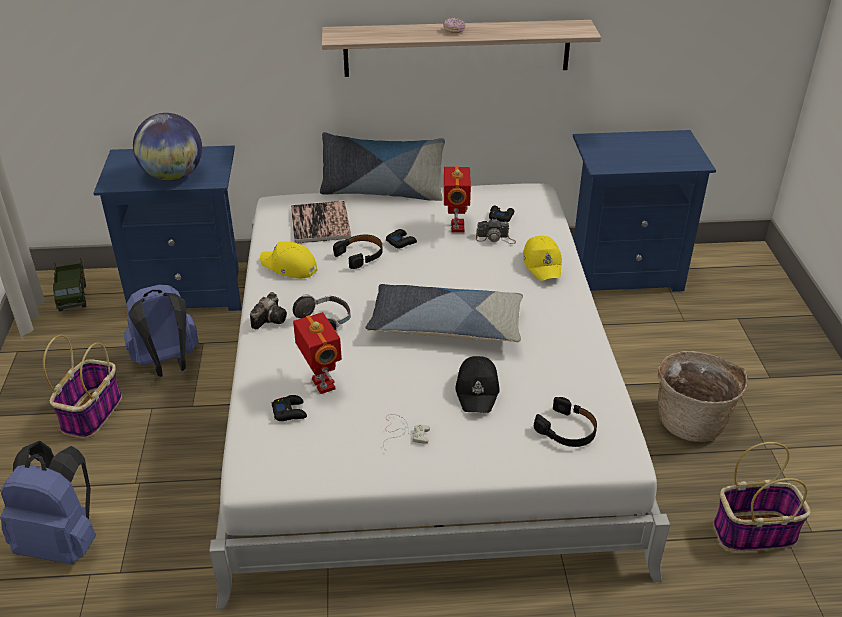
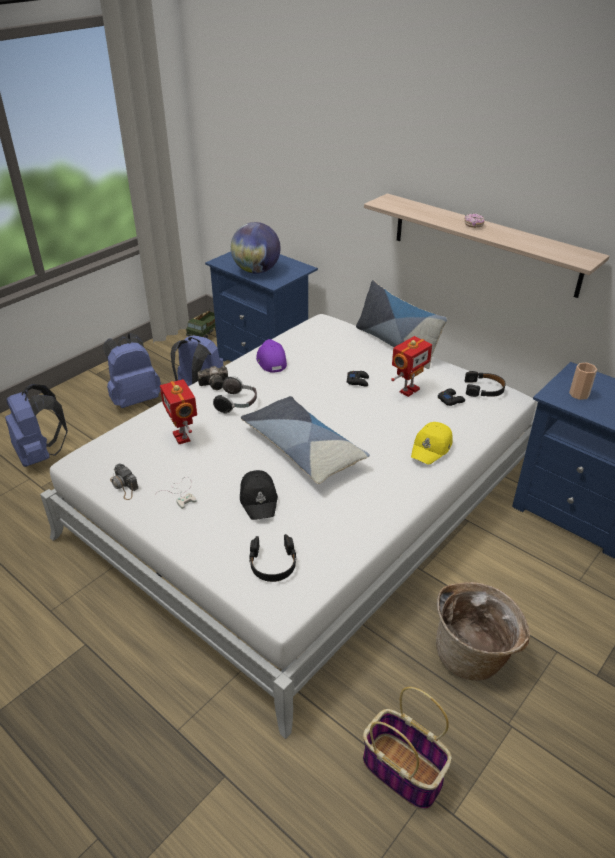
camera: 45 degrees right, 0 degrees up
basket [43,335,122,438] -> blue backpack [103,333,161,408]
yellow cap [260,241,317,279] -> purple cap [256,339,287,373]
black game controller [272,395,307,421] -> none
book [291,201,351,243] -> none
toy robot [293,312,342,394] -> toy robot turned 135 degrees clockwise [160,379,197,444]
black headphones [333,235,382,269] -> black headphones moved to [465,371,506,397]
black cap [455,356,499,413] -> black cap turned 60 degrees counterclockwise [240,470,278,520]
camera [476,218,516,244] -> camera moved to [110,463,138,500]
none -> cup [569,363,597,400]

